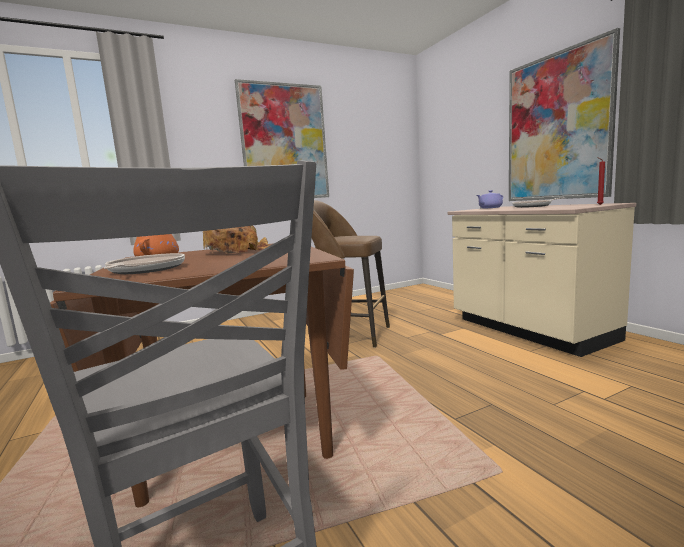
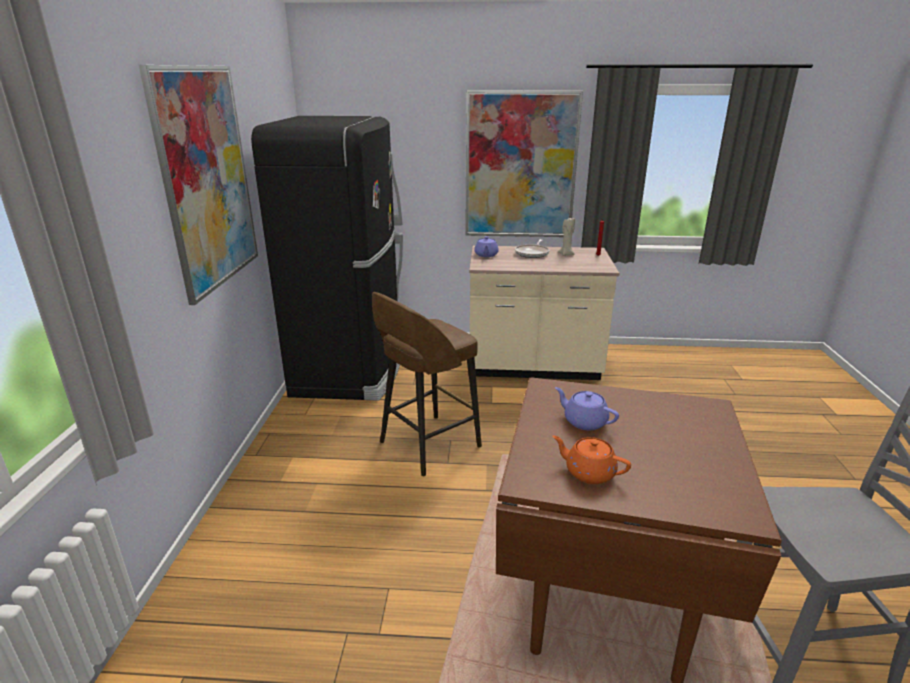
camera: 60 degrees left, 15 degrees up
frying pan [104,253,185,274] -> none
bread [203,226,270,254] -> purple teapot [555,387,619,430]
none -> black fridge [251,116,403,401]
none -> beige candle [558,218,575,256]

